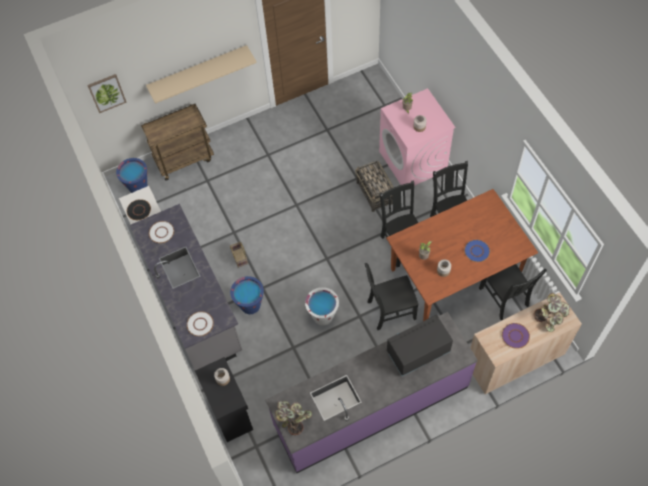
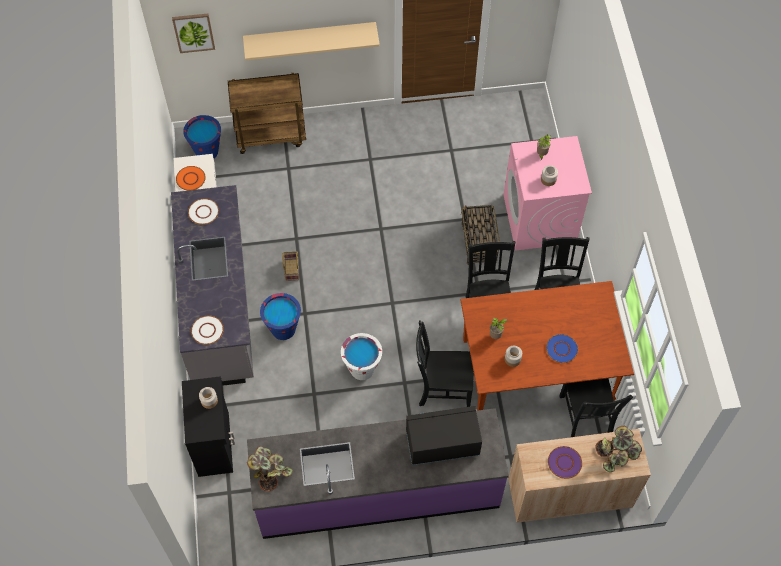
camera: 15 degrees right, 0 degrees up
black plate [127,199,151,220] -> orange plate [176,166,206,190]

